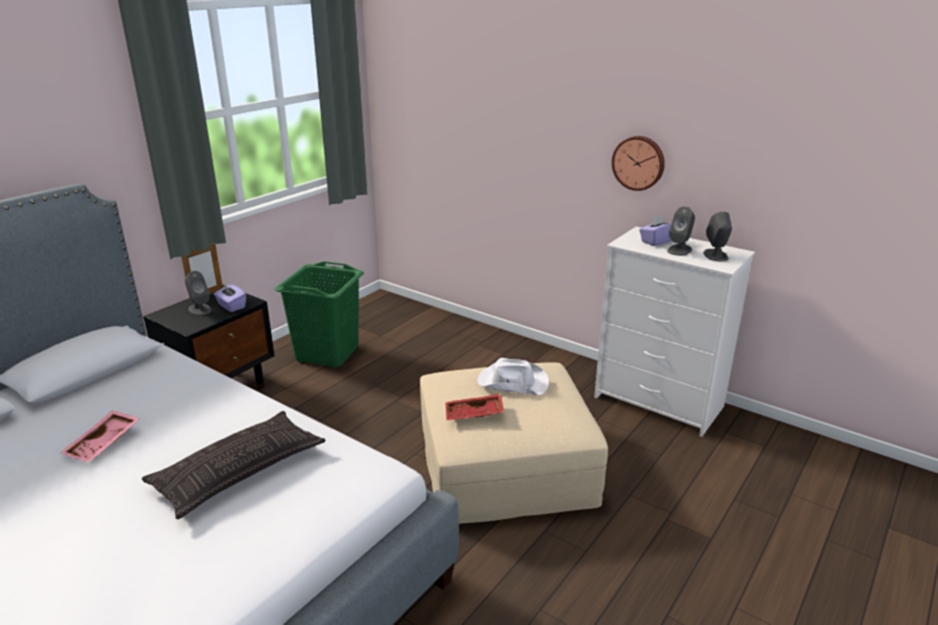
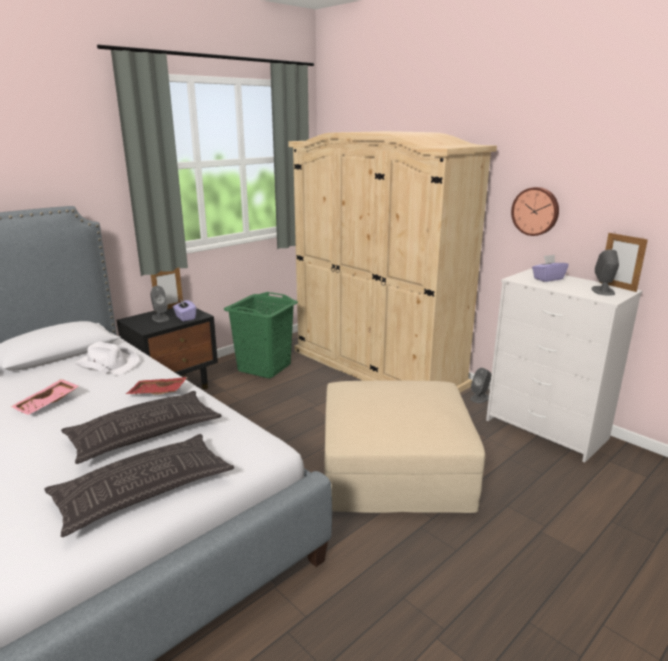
camera: 10 degrees right, 5 degrees down
red tray [445,394,504,420] -> red tray moved to [126,377,188,395]
white hat [477,358,549,395] -> white hat moved to [74,342,140,375]
grey speaker [667,206,695,256] -> grey speaker moved to [470,368,491,403]
none -> pillow [44,434,234,537]
none -> beige wardrobe [288,131,497,393]
none -> picture frame [599,232,648,292]

